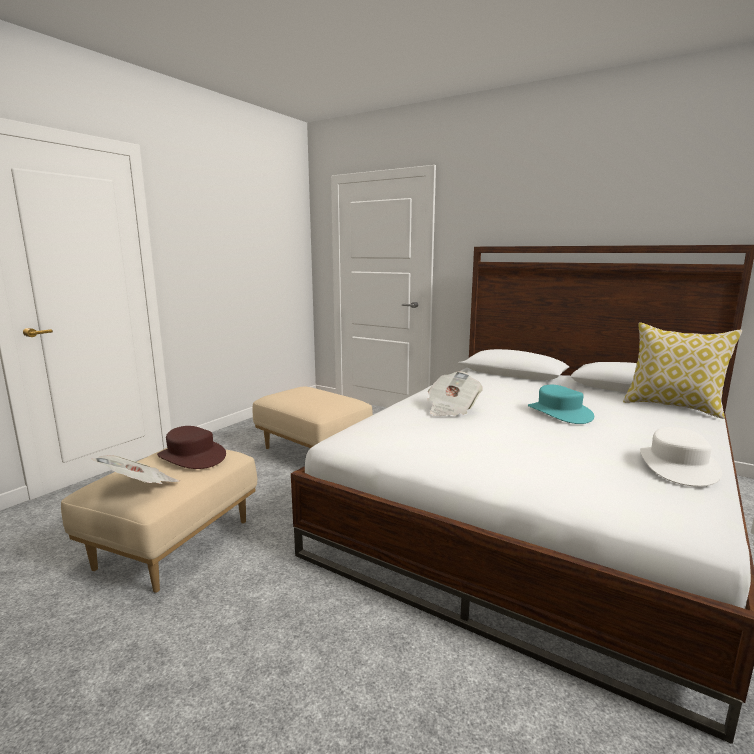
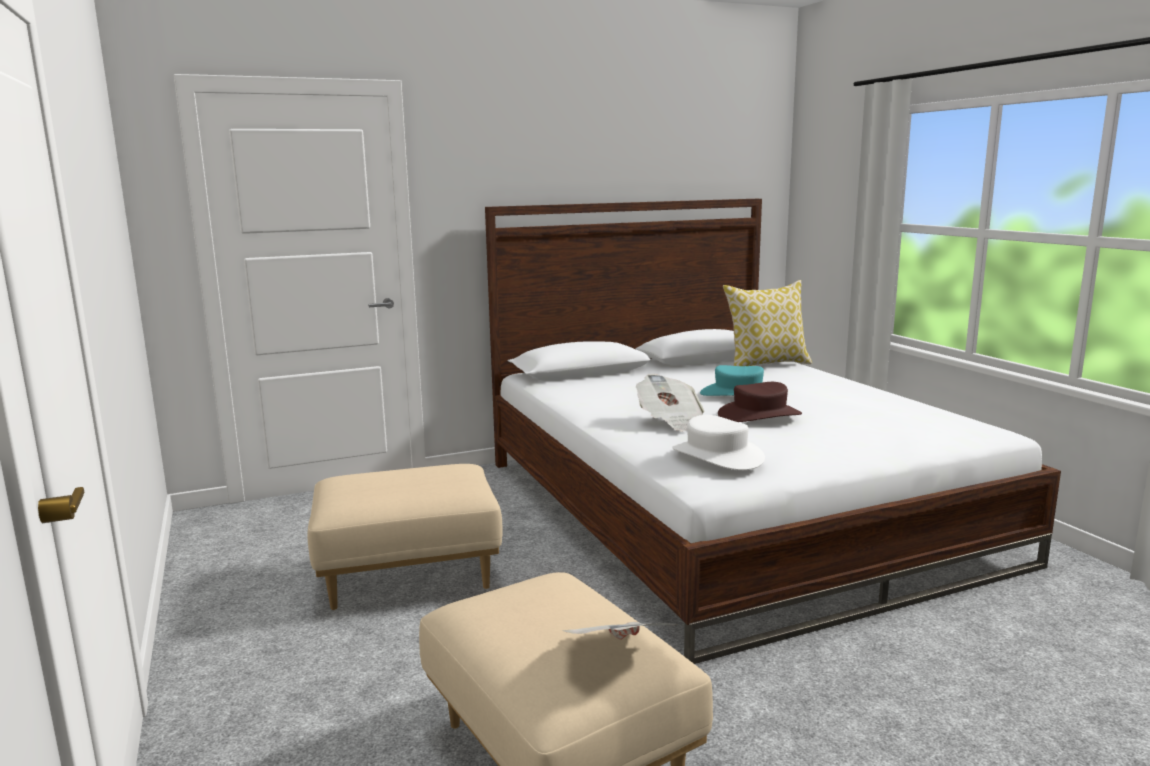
camera: 55 degrees left, 0 degrees up
brown hat [157,426,226,469] -> brown hat moved to [718,382,802,422]
white hat [640,427,722,487] -> white hat moved to [672,415,765,470]

